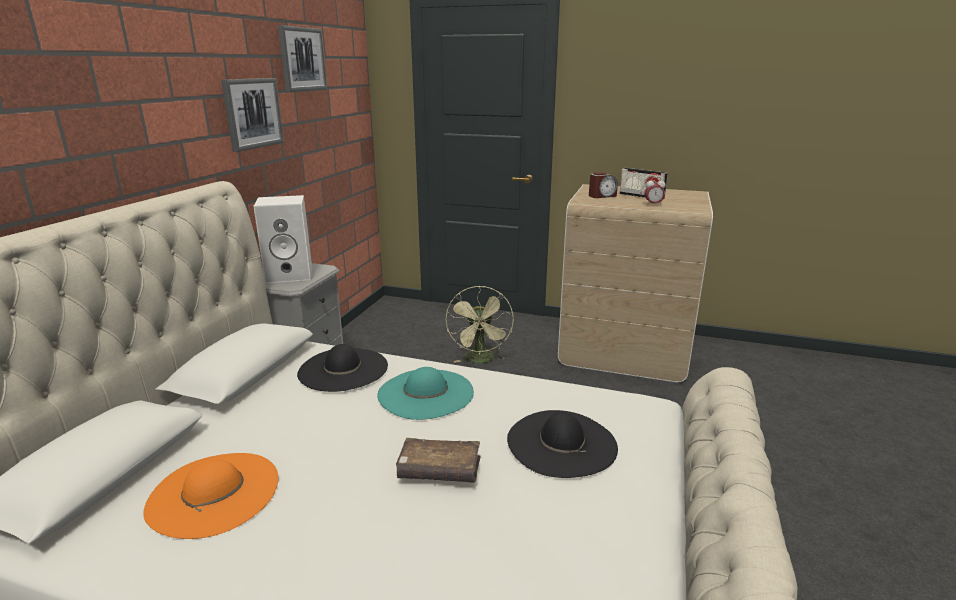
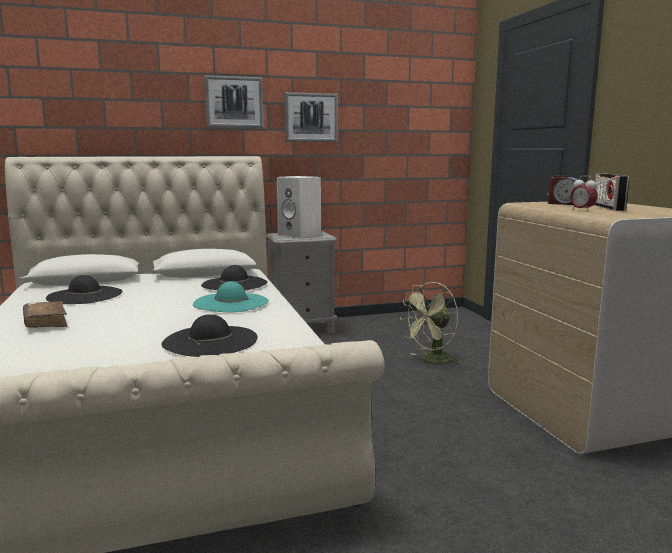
camera: 55 degrees right, 10 degrees down
orange hat [143,453,278,539] -> black hat [46,275,123,304]
picture [278,25,327,92] -> picture moved to [204,75,264,128]
brown book [396,438,480,483] -> brown book moved to [23,301,68,328]

